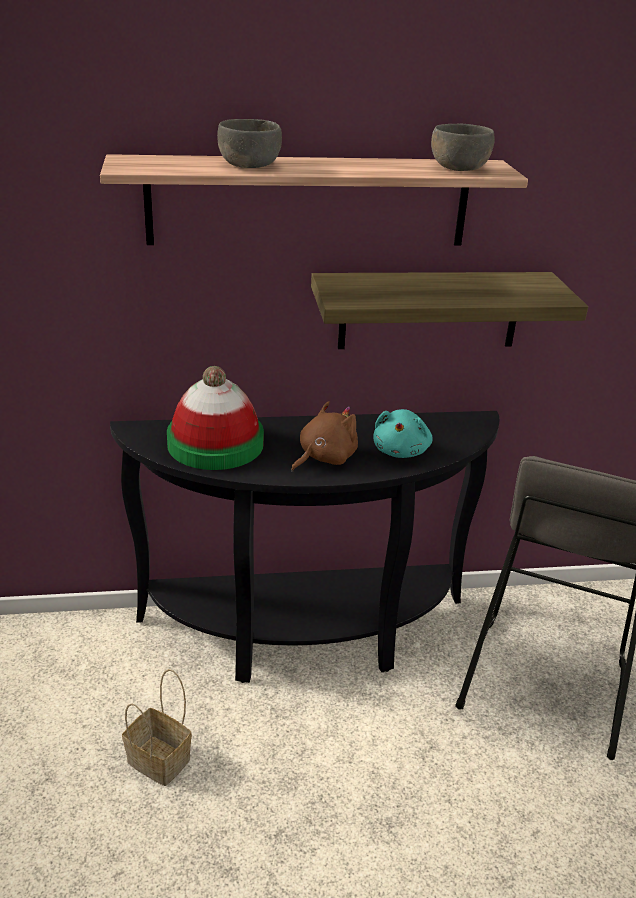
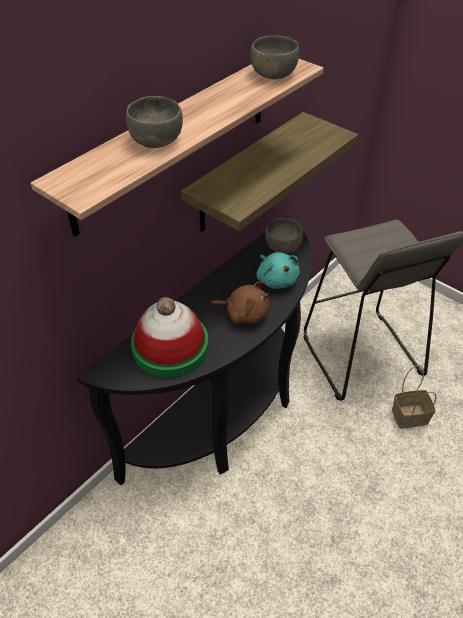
camera: 40 degrees left, 15 degrees up
basket [122,669,192,786] -> basket moved to [392,365,437,428]
brown plush toy [291,401,358,472] -> brown plush toy turned 105 degrees clockwise [211,281,270,324]
none -> grey bowl [265,218,303,253]

